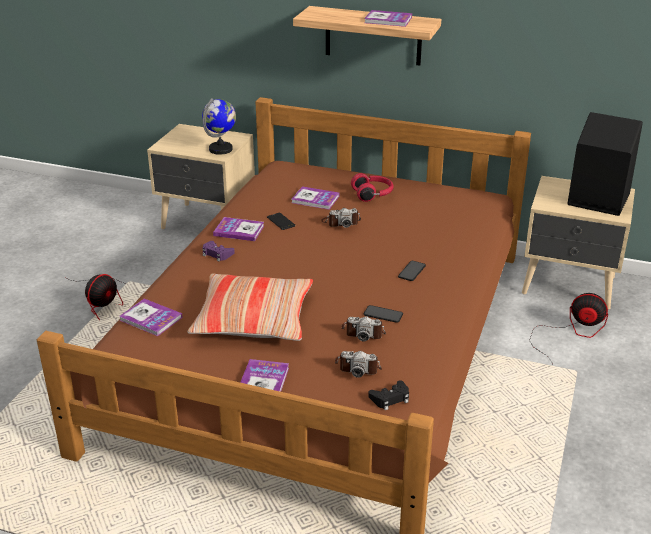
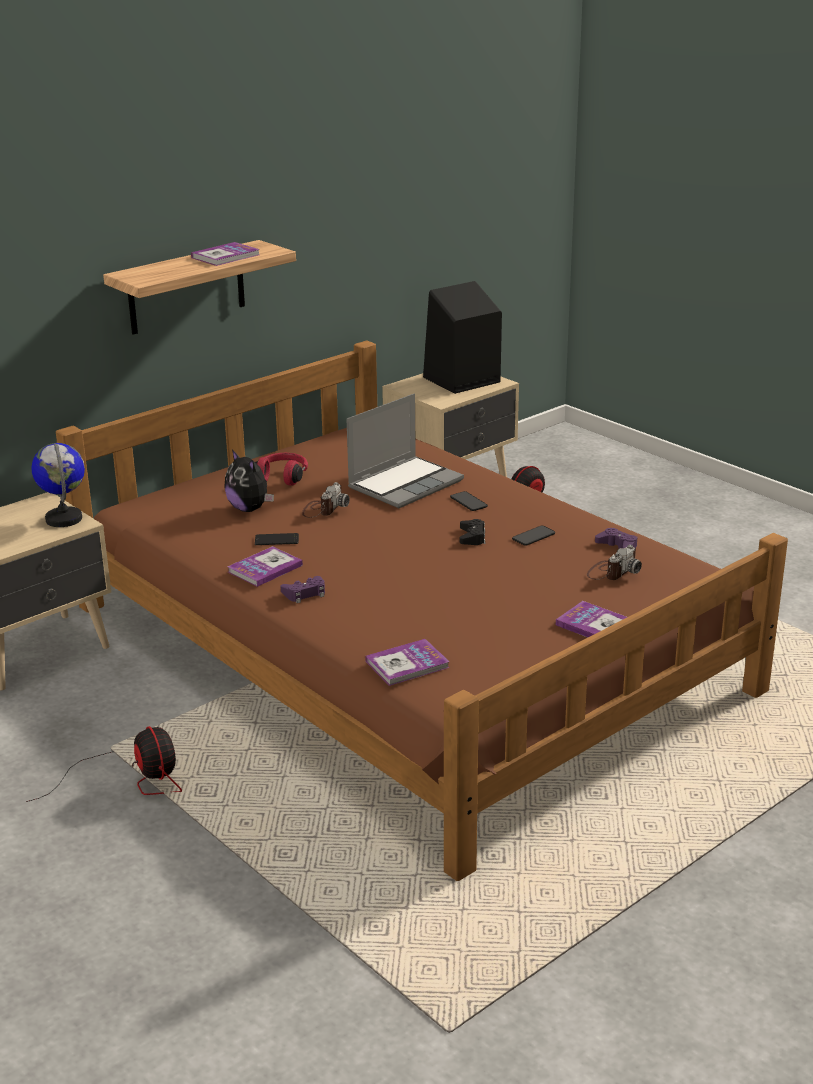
camera: 60 degrees left, 5 degrees down
pillow [187,273,313,341] -> none
book [292,186,340,210] -> plush toy [224,450,274,512]
camera [342,316,386,342] -> none
black game controller [368,380,409,410] -> black game controller moved to [460,519,485,545]
none -> laptop [347,393,464,508]
none -> purple game controller [595,528,637,549]

